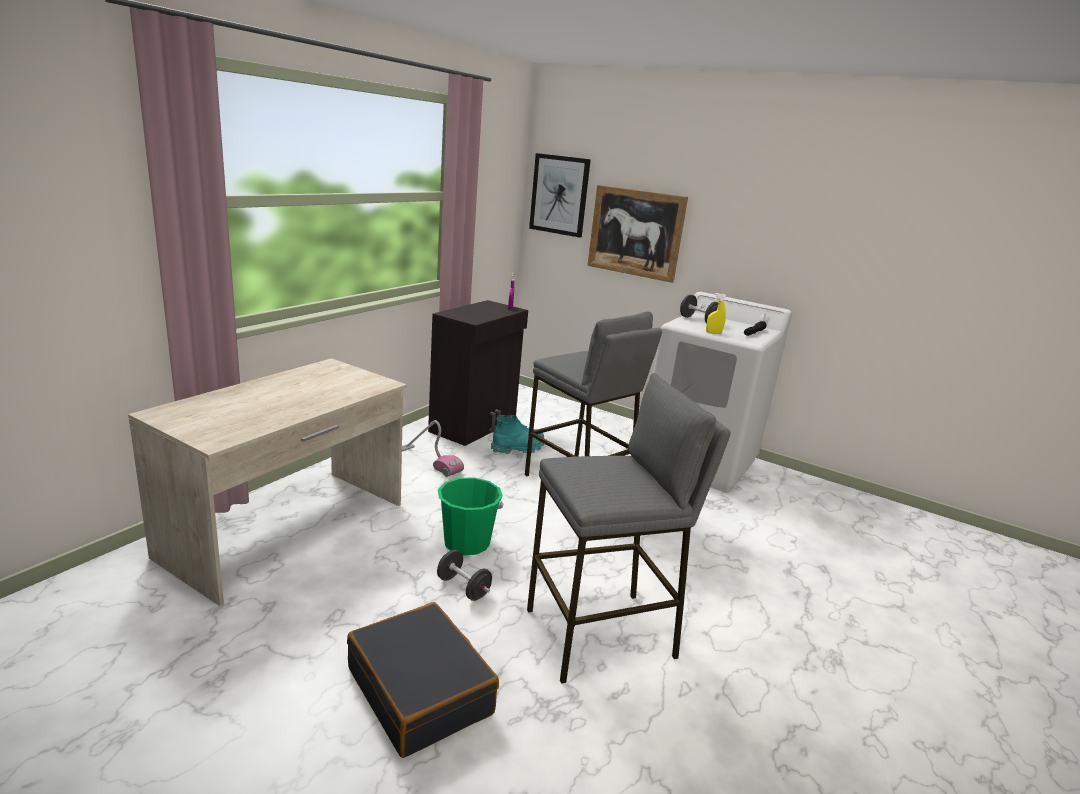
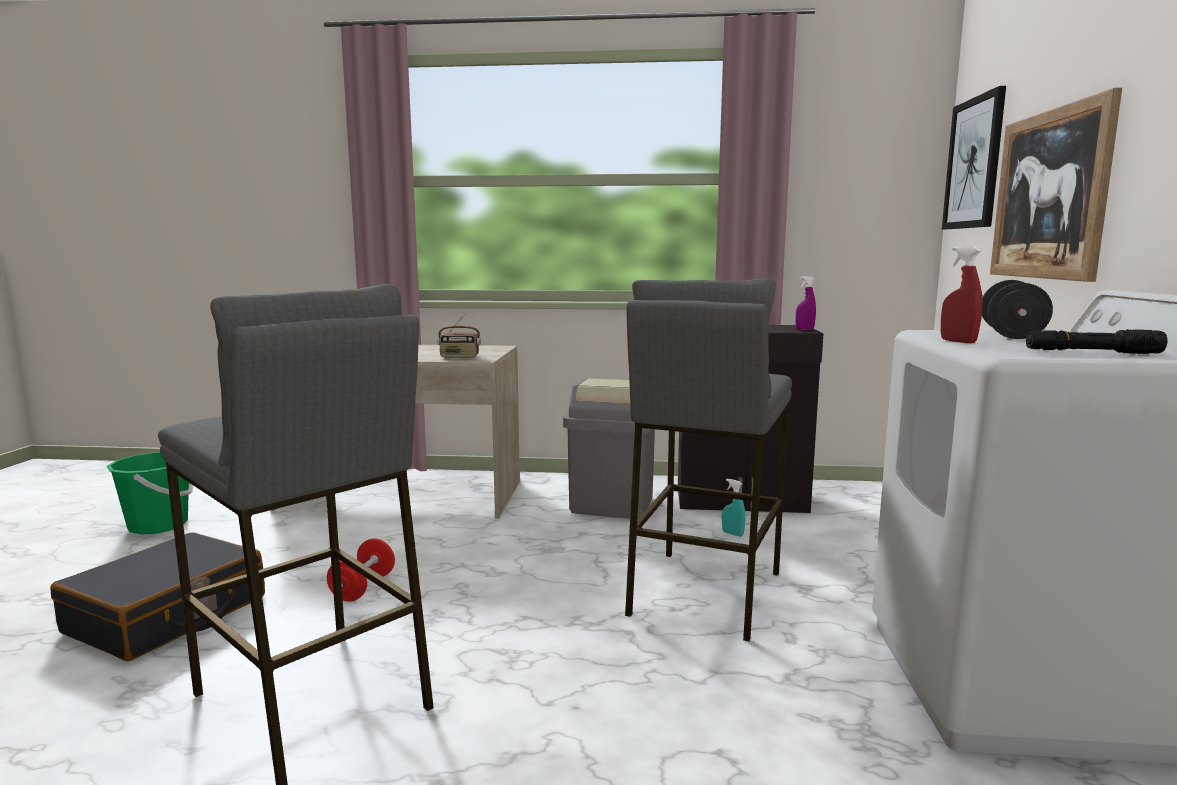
camera: 65 degrees right, 10 degrees down
vacuum cleaner [402,420,464,477] -> grey trash can [563,378,655,519]
black dumbbell [437,550,492,601] -> red dumbbell [327,539,395,602]
green bucket [438,477,503,555] -> green bucket moved to [106,452,193,535]
turquoise boot [491,415,544,454] -> turquoise spray bottle [722,479,745,537]
yellow spray bottle [706,293,727,334] -> red spray bottle [941,246,983,343]
none -> radio [437,313,481,358]

